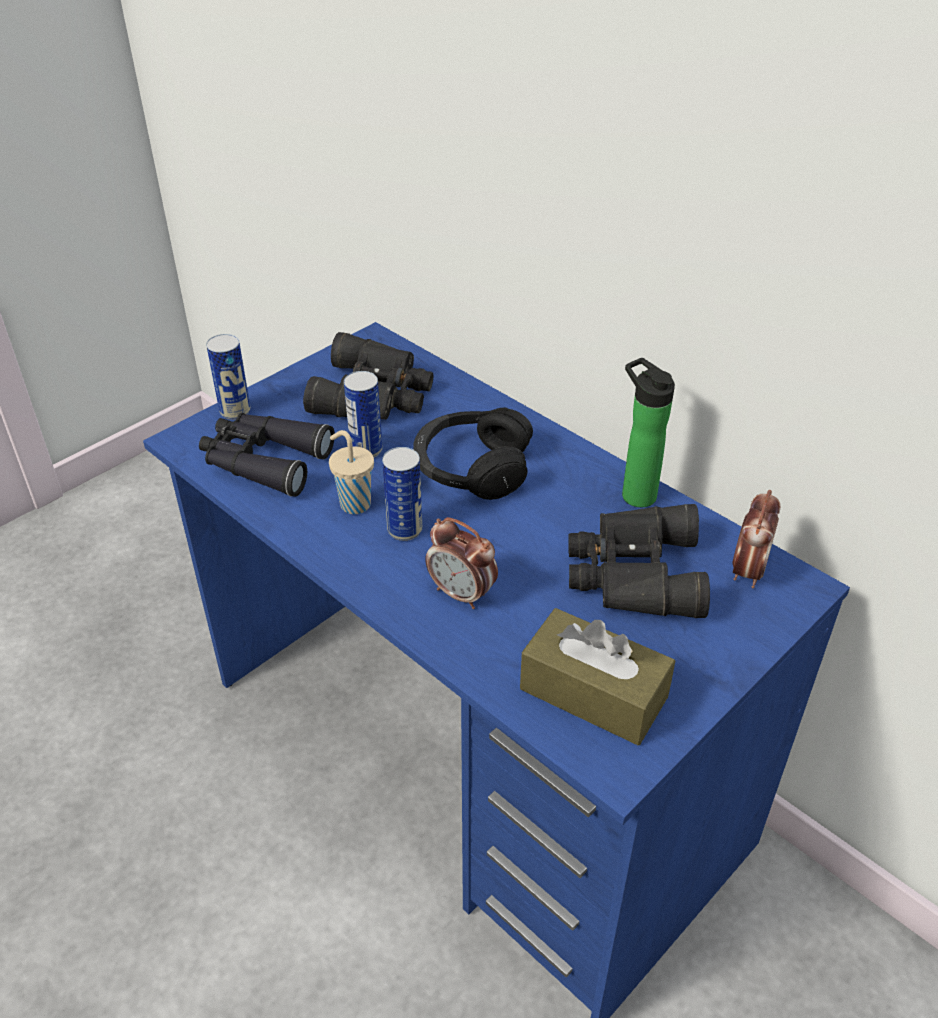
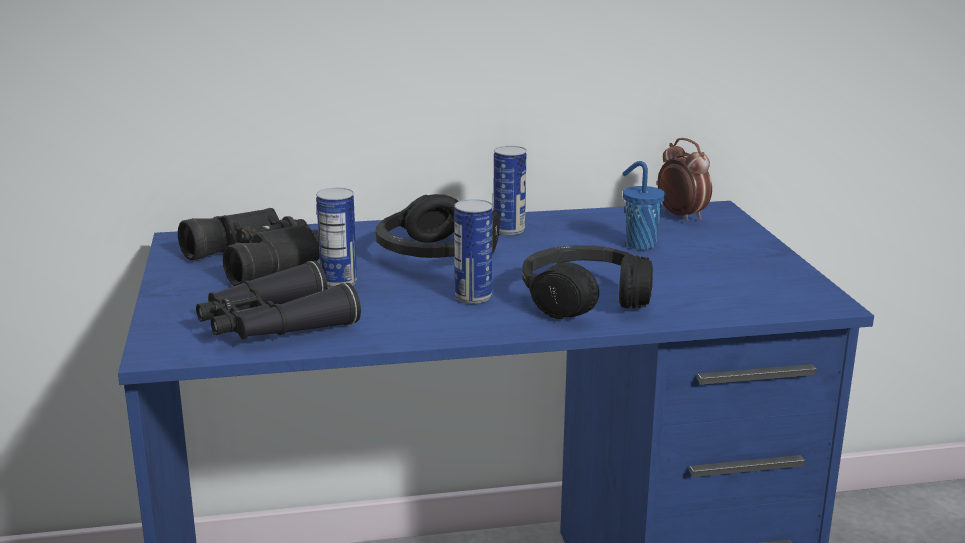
camera: 55 degrees left, 20 degrees down
can [206,334,251,420] -> can moved to [493,146,526,235]
beige cup [329,430,374,514] -> none
alarm clock [425,517,498,609] -> black headphones [522,245,653,319]
brown tissue box [520,608,675,745] -> none
black binoculars [568,504,710,618] -> blue cup [622,161,666,249]
bottle [622,358,675,507] -> none

